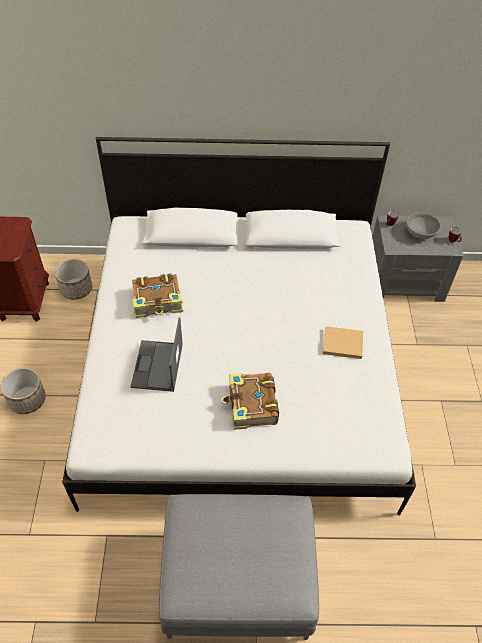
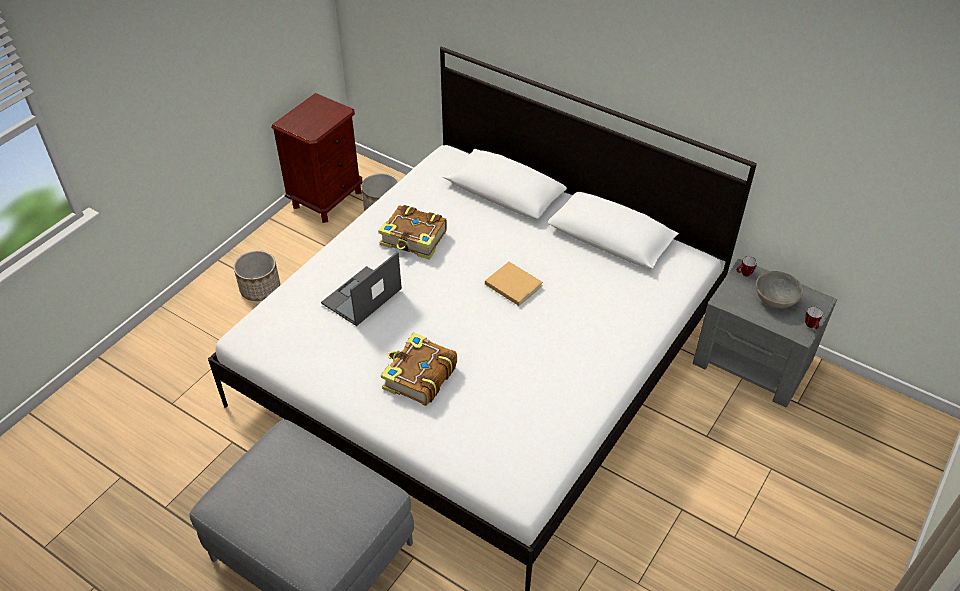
camera: 35 degrees right, 5 degrees down
beige book [323,326,363,359] -> beige book moved to [485,262,543,306]

